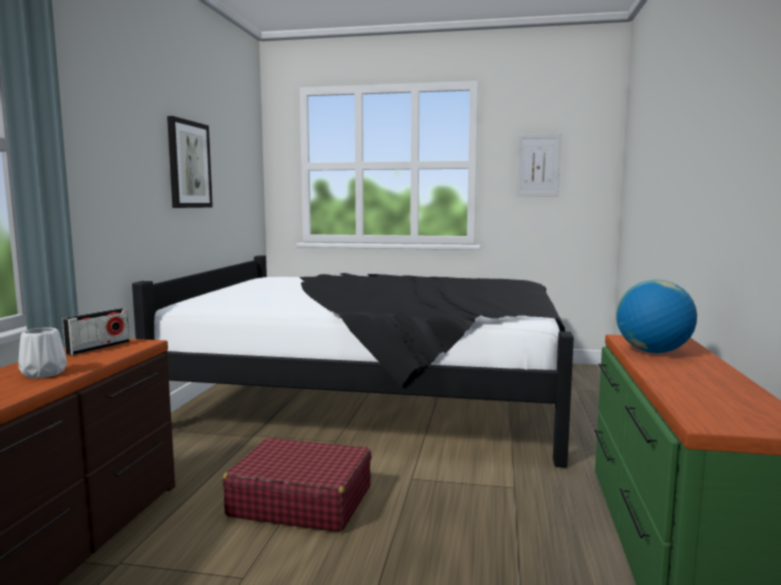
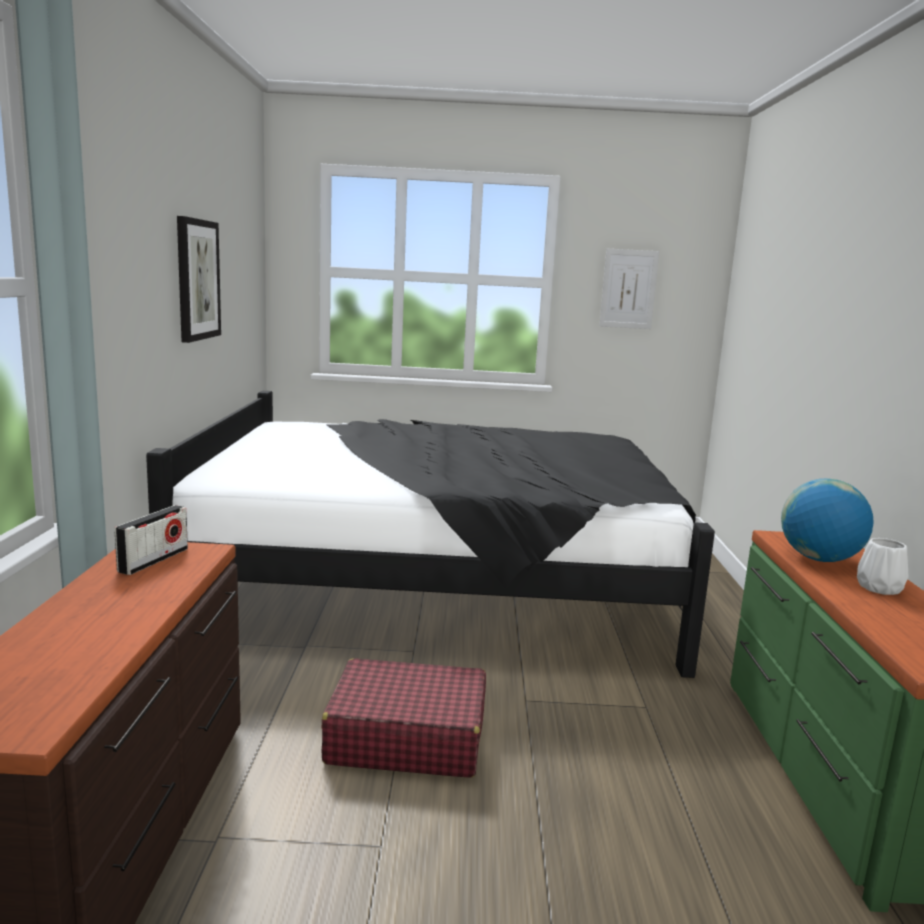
camera: 10 degrees left, 5 degrees up
white vase [18,328,67,378] -> white vase moved to [857,538,908,595]

